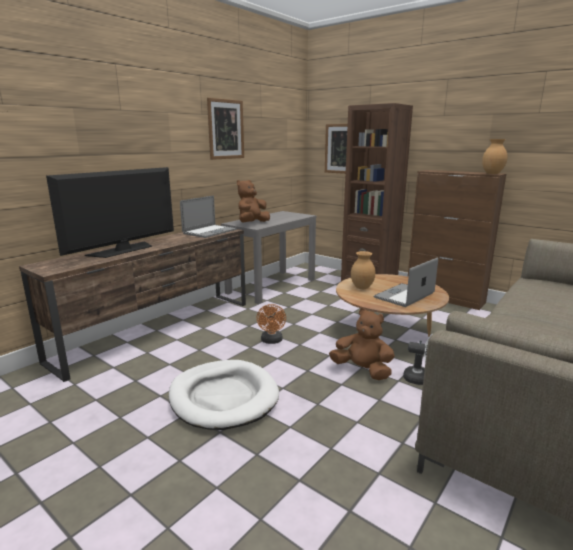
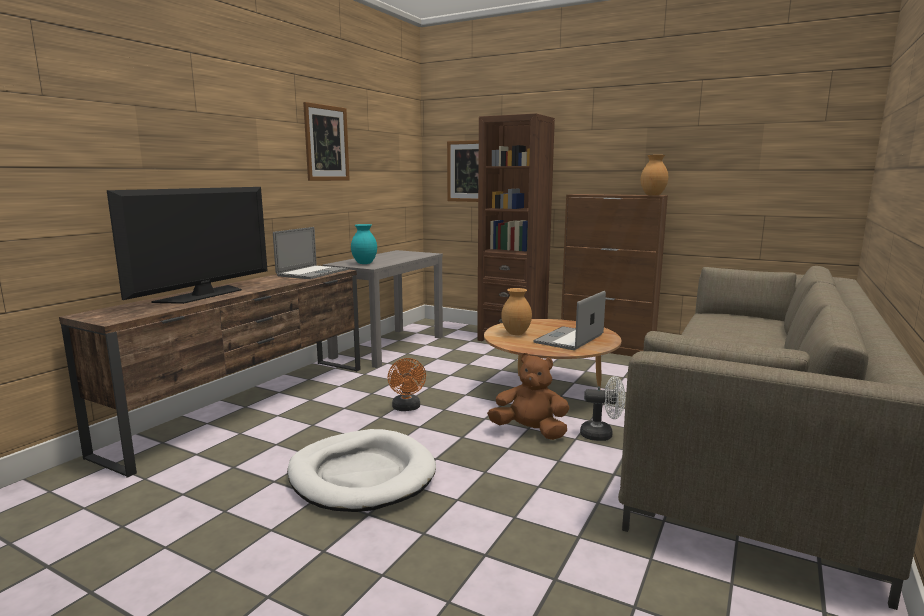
camera: 10 degrees left, 5 degrees down
brown plush toy [237,180,270,222] -> turquoise vase [351,224,377,264]

